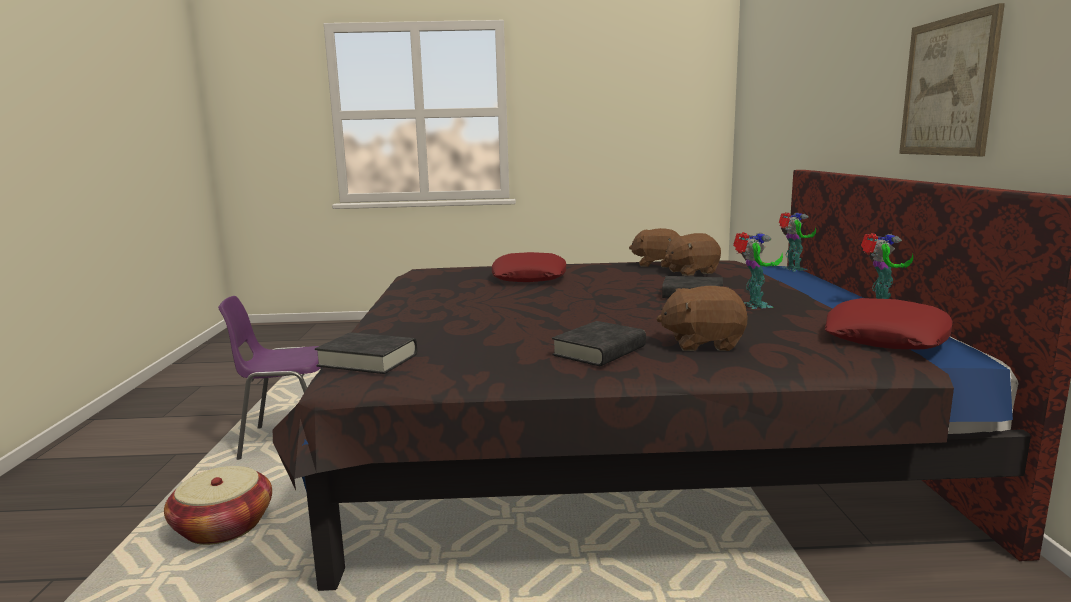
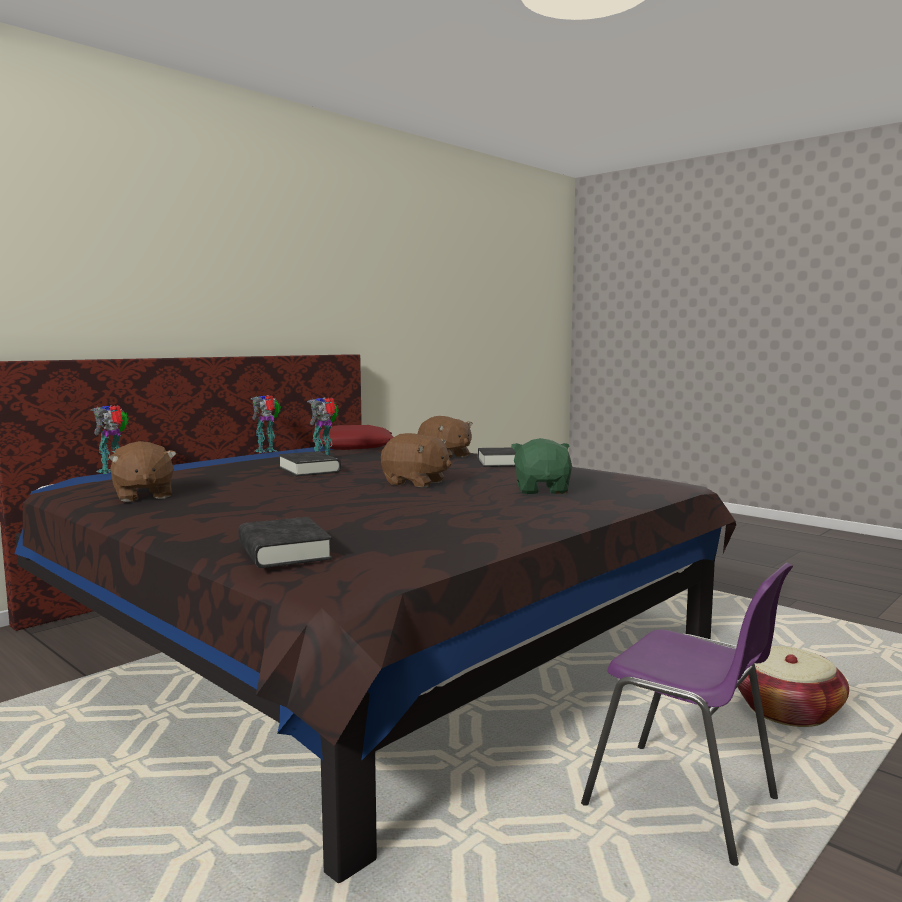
camera: 135 degrees left, 5 degrees down
black book [315,332,417,374] -> black book moved to [238,517,332,568]
red pillow [492,252,566,282] -> none
brown plush toy [665,233,721,276] -> brown plush toy moved to [381,433,451,488]
picture [899,3,1005,156] -> none
none -> green plush toy [511,438,572,494]

